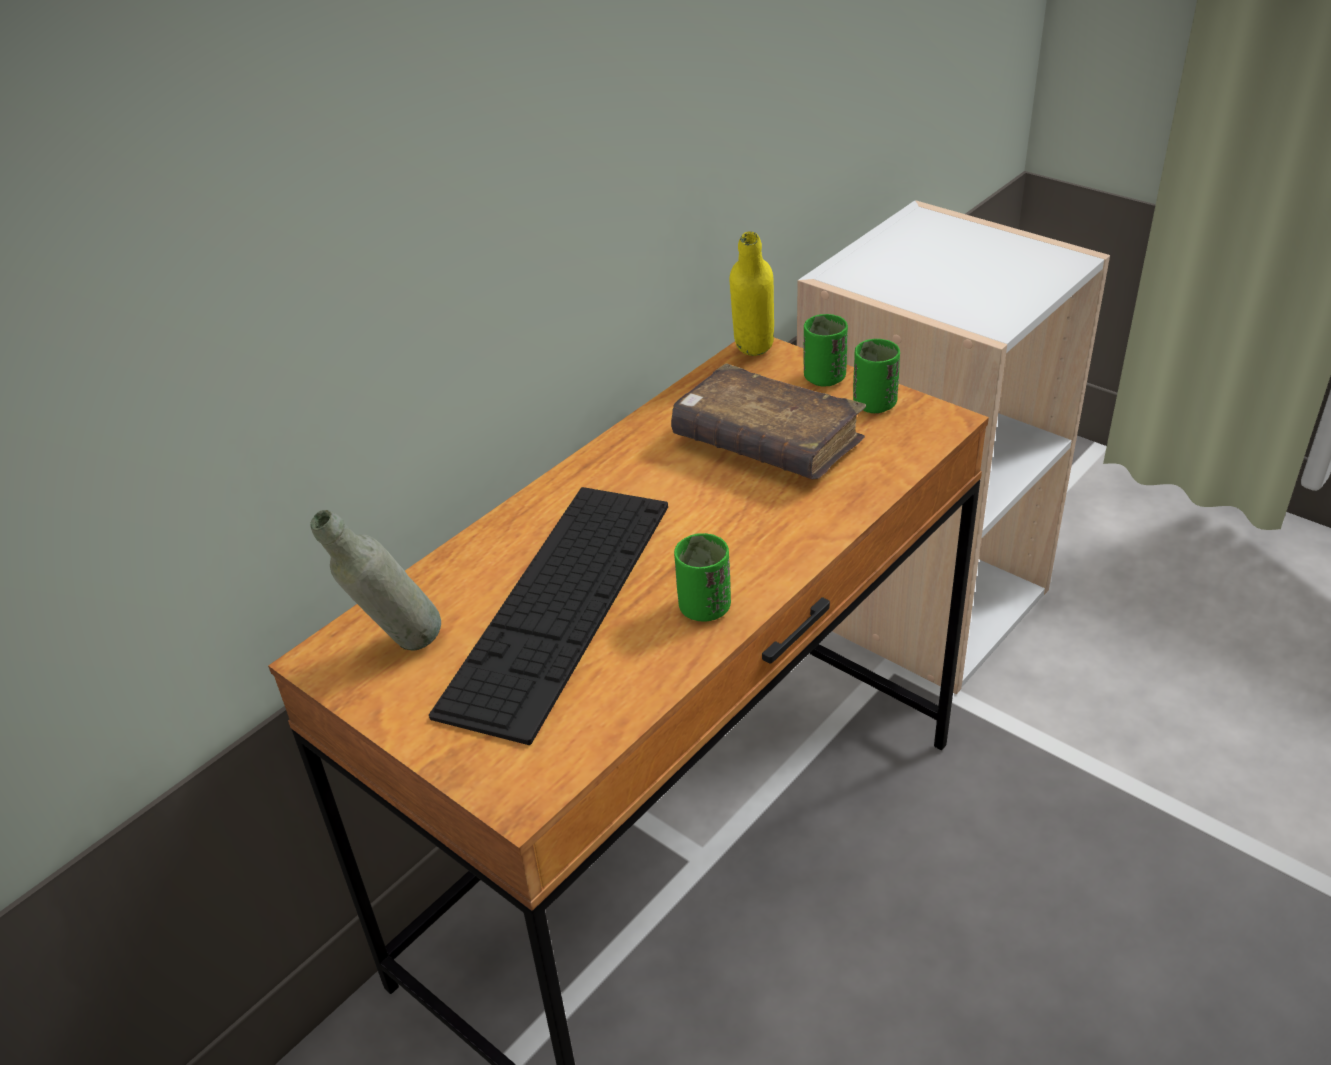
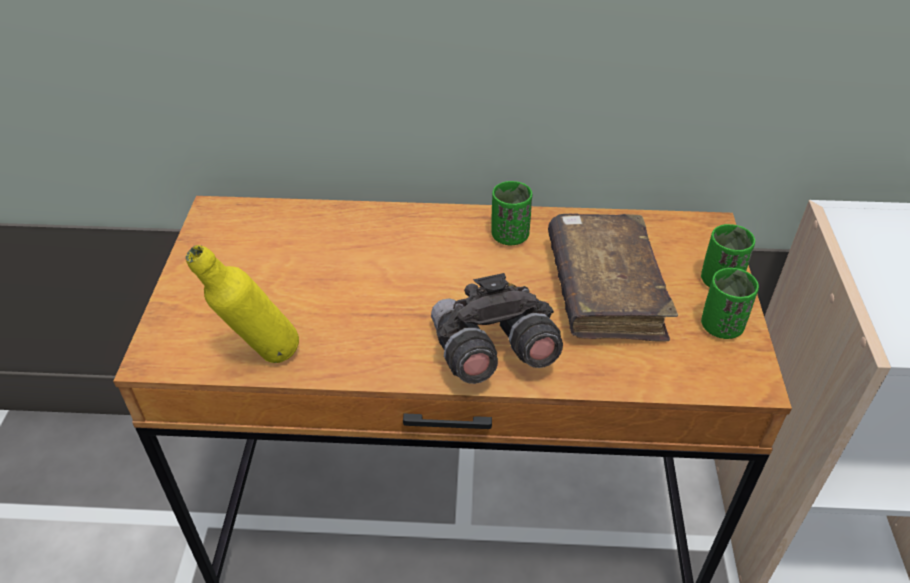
camera: 50 degrees right, 5 degrees up
grey bottle [310,510,441,651] -> none
keyboard [429,487,668,745] -> none
green cup [674,533,731,622] -> green cup moved to [491,181,532,245]
yellow bottle [730,232,774,356] -> yellow bottle moved to [186,245,299,363]
none -> grey binoculars [431,273,563,384]

